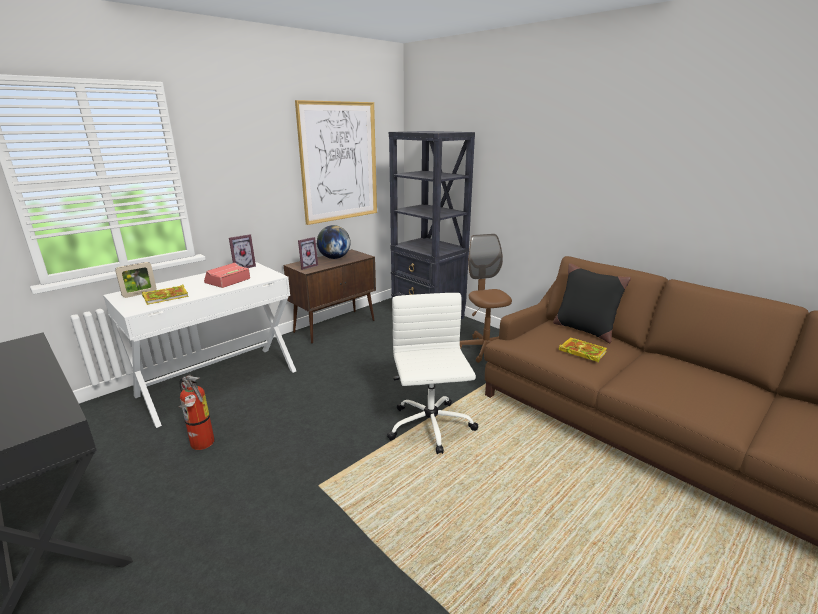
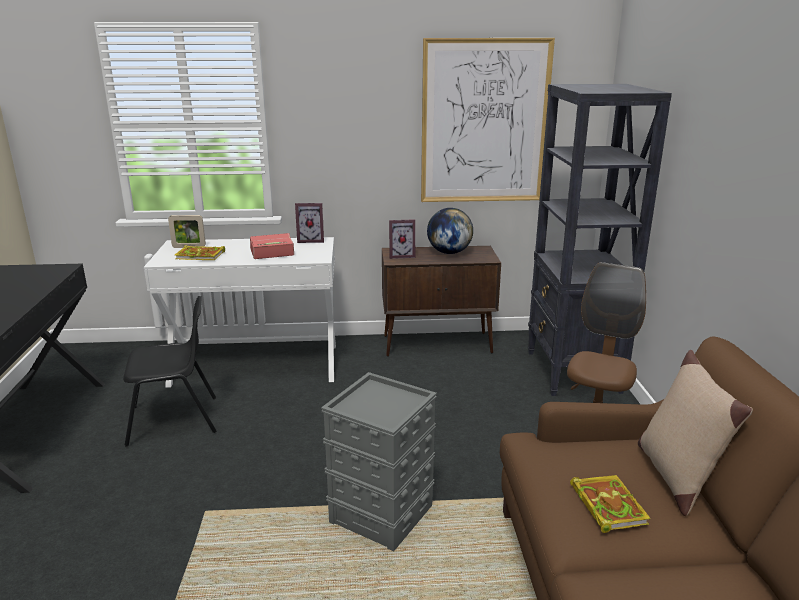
camera: 40 degrees right, 0 degrees up
fire extinguisher [179,374,215,450] -> black chair [123,296,216,447]
white office chair [387,293,478,454] -> grey storage box [321,372,437,552]
black pillow [553,263,631,343] -> beige pillow [638,350,753,516]

